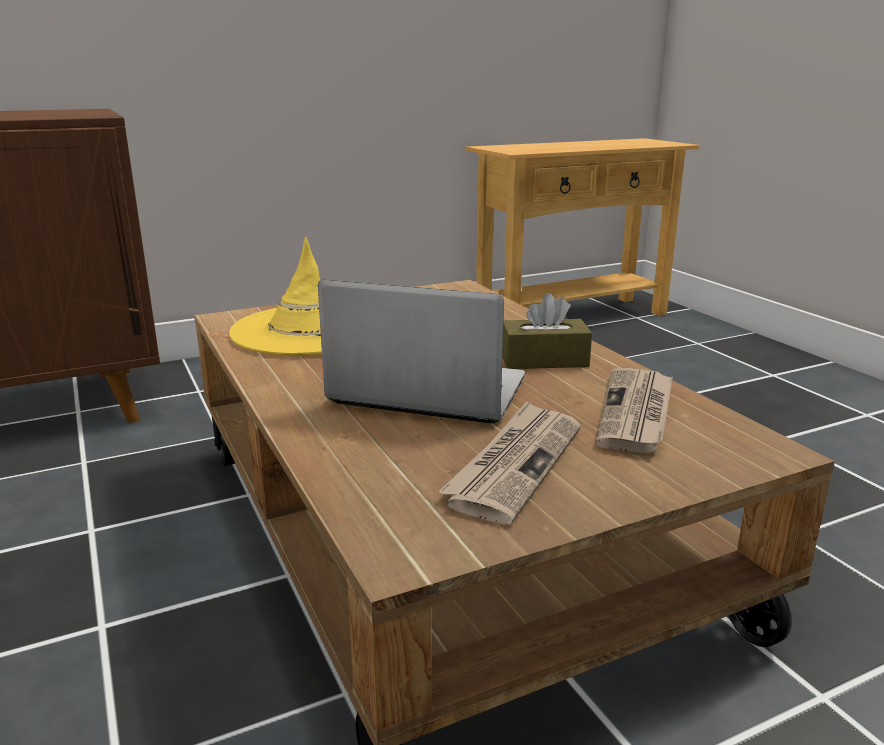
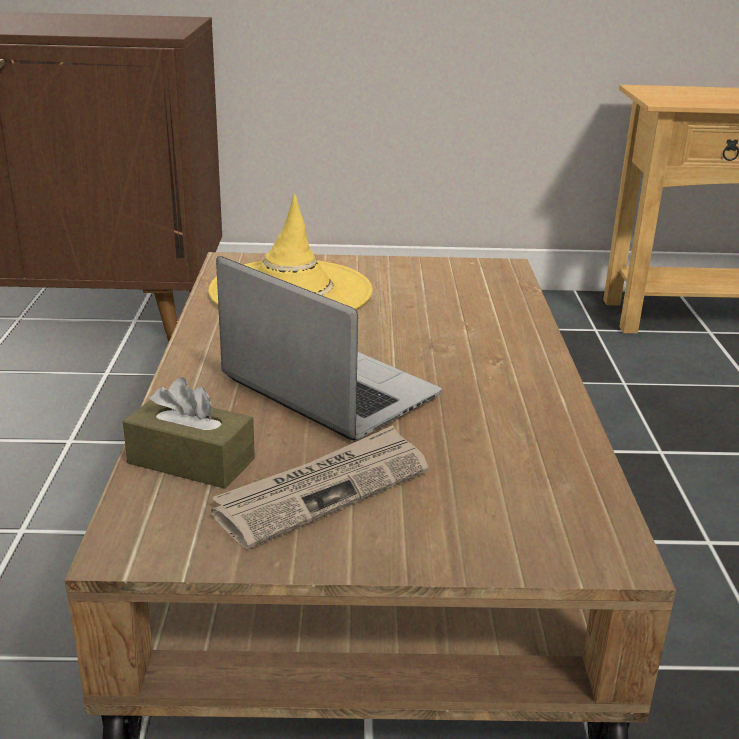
camera: 25 degrees right, 5 degrees up
brown tissue box [502,293,592,369] -> brown tissue box moved to [123,377,255,489]
newspaper [596,368,673,454] -> none

